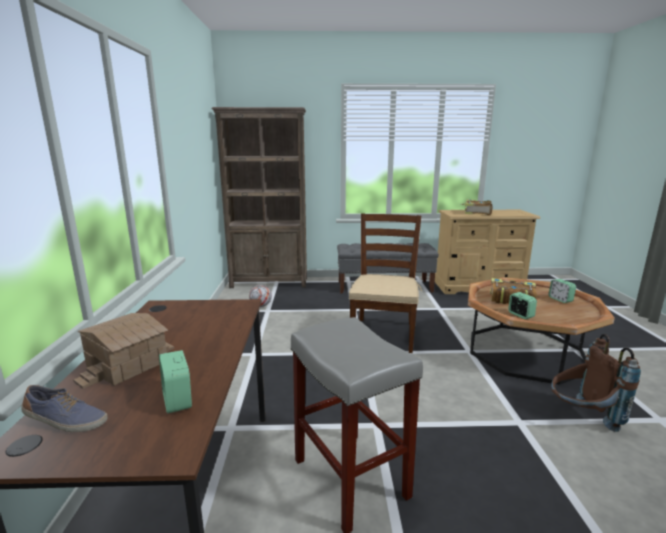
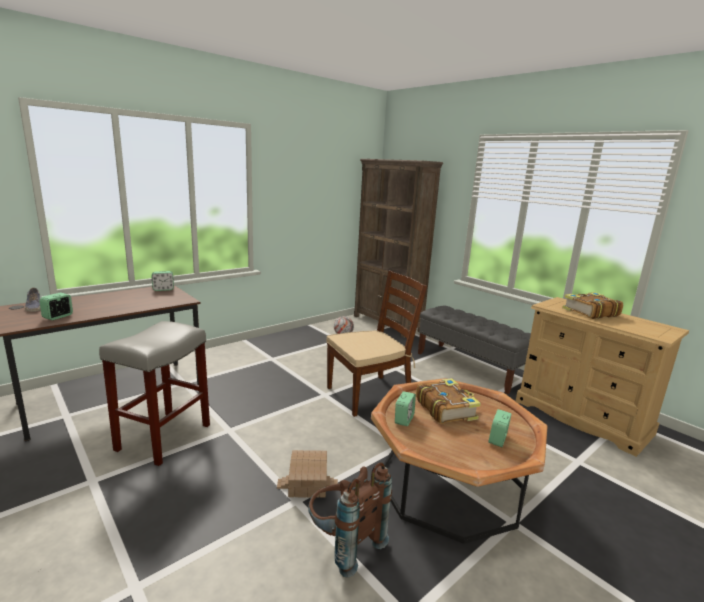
camera: 50 degrees right, 0 degrees up
toy house [73,313,174,389] -> toy house moved to [277,450,338,498]
none -> alarm clock [151,271,174,291]

